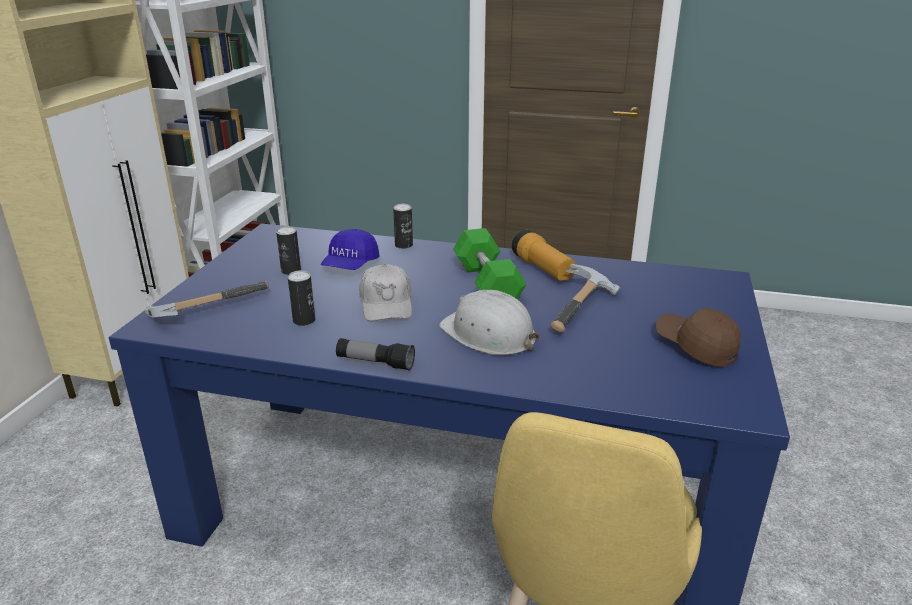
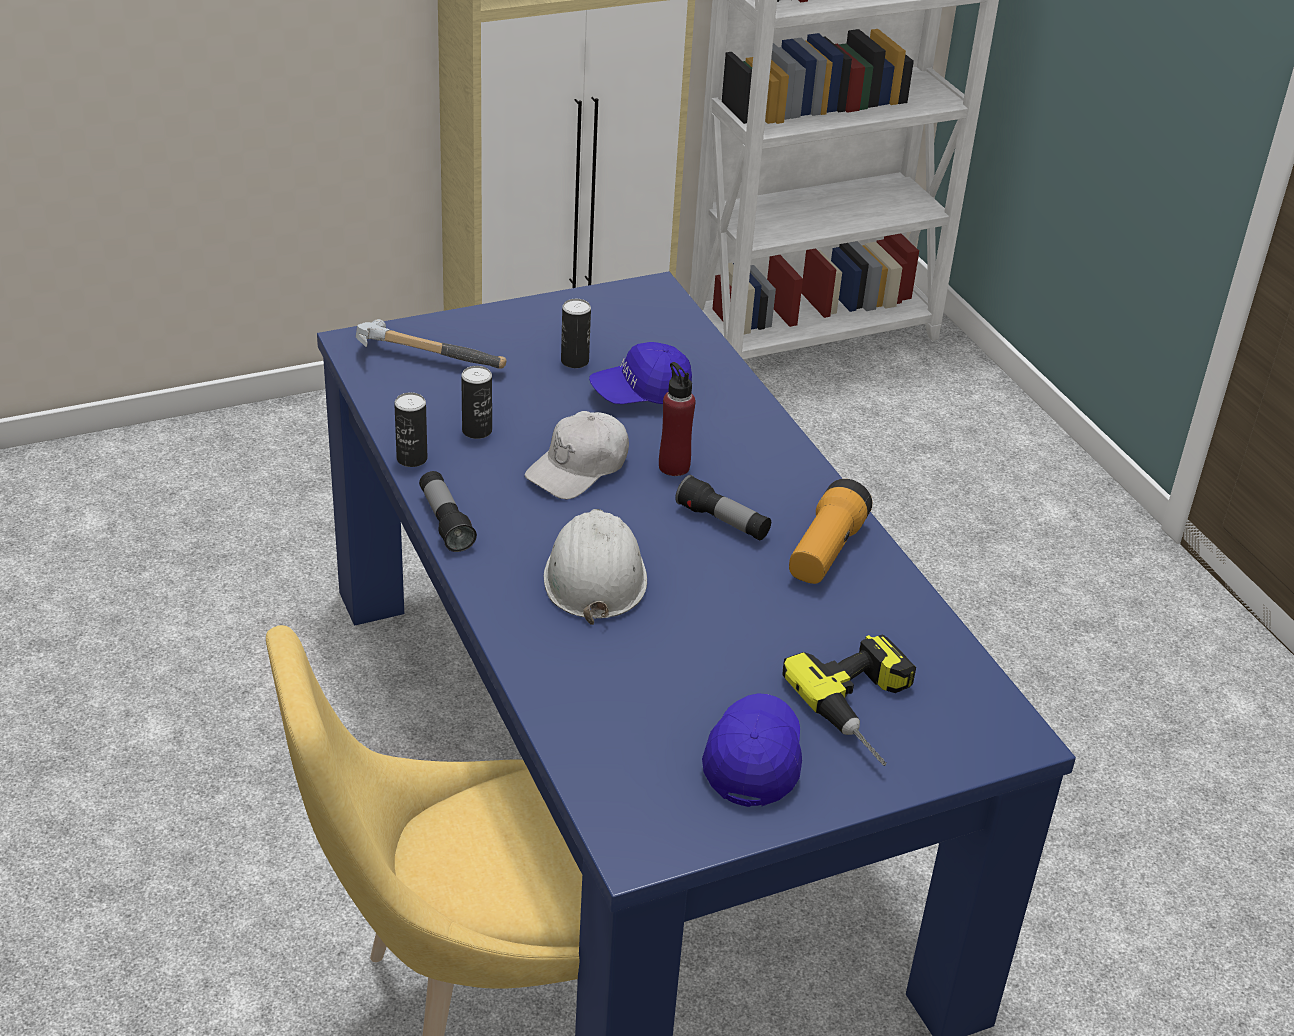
camera: 50 degrees right, 10 degrees up
can [393,204,413,249] -> can moved to [394,392,427,467]
green dumbbell [453,228,527,300] -> flashlight [675,475,771,540]
hammer [551,264,620,332] -> none
brown cap [656,308,741,367] -> blue cap [702,693,802,807]
none -> red bottle [659,362,695,476]
none -> power drill [782,635,916,766]

